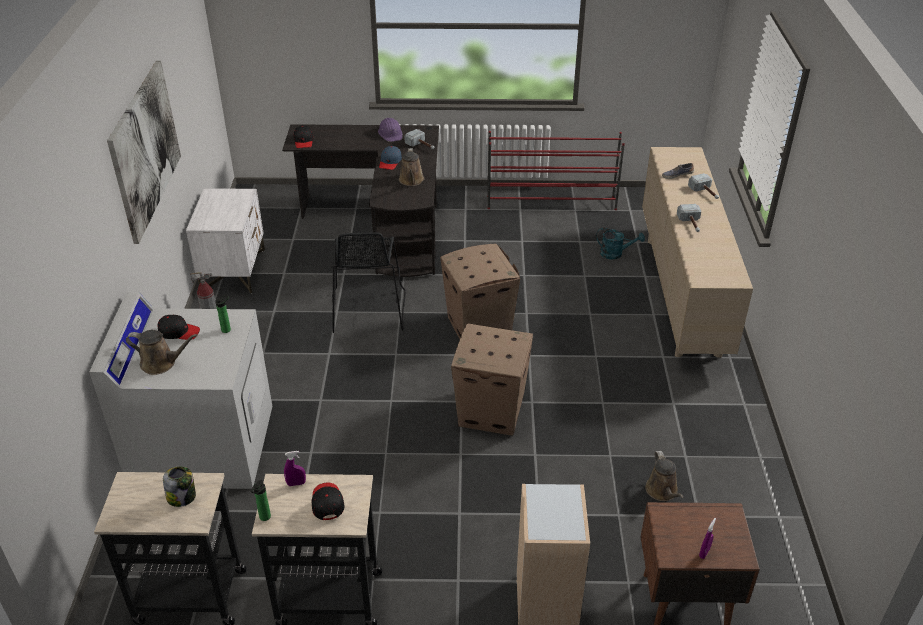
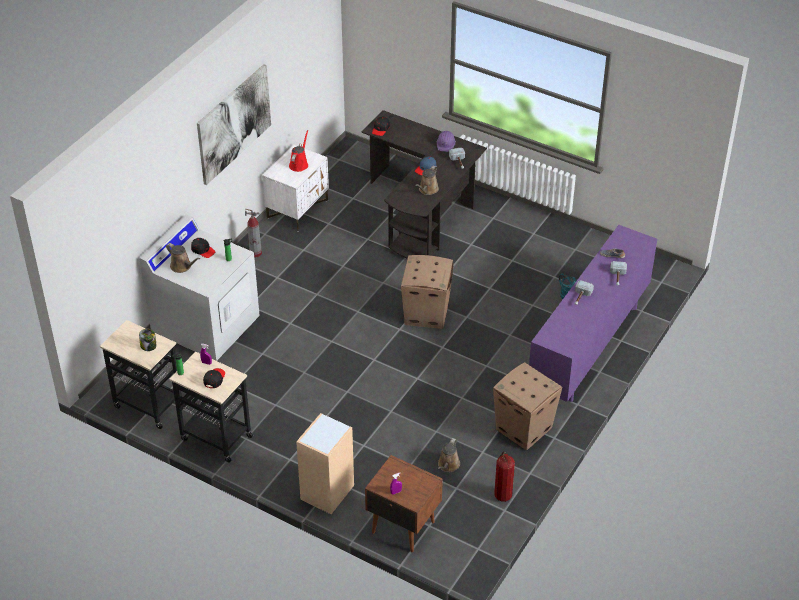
camera: 30 degrees right, 5 degrees up
black stool [332,232,406,333] -> none
cardboard box [451,323,533,436] -> cardboard box moved to [493,362,563,450]
red shoe rack [487,131,625,210] -> none
beige cabinet [642,147,753,358] -> purple cabinet [529,225,657,402]
none -> red watering can [289,130,309,172]
none -> fire extinguisher [494,451,515,502]

